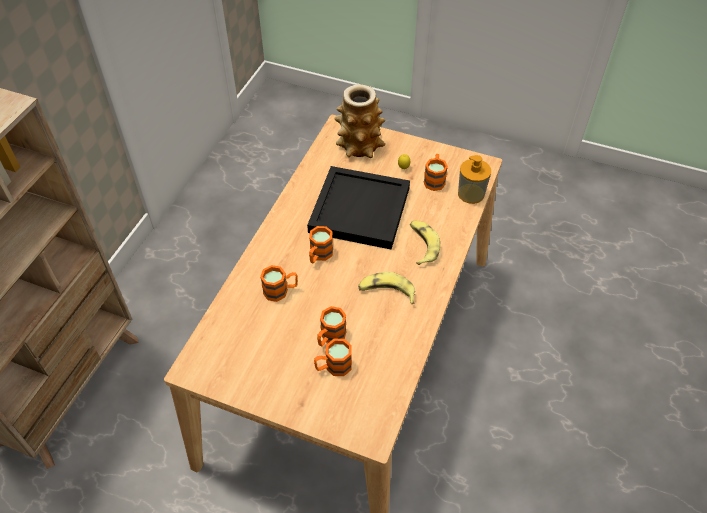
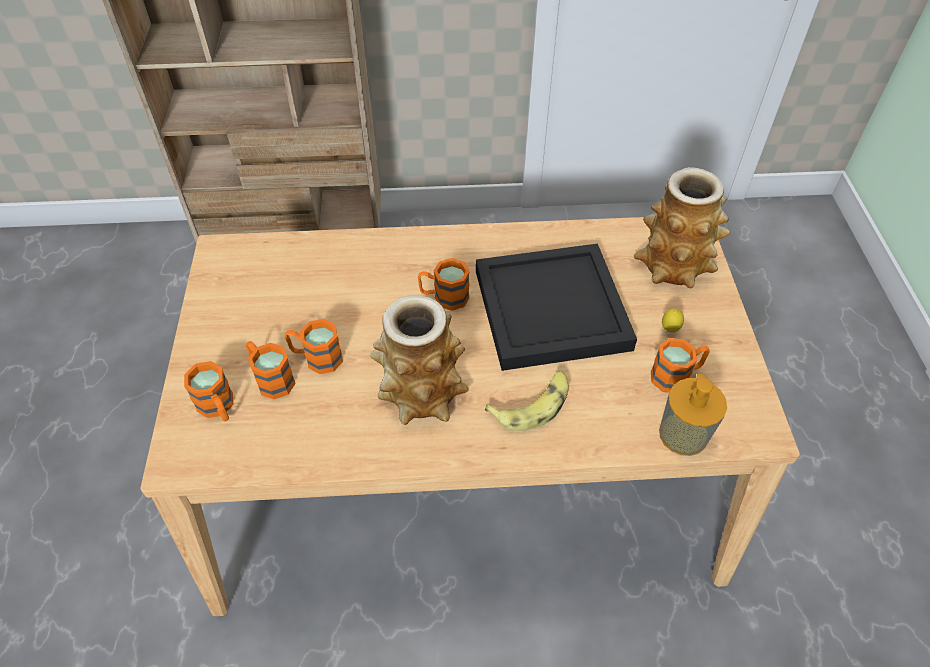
camera: 65 degrees right, 0 degrees up
orange mug [260,265,298,302] -> orange mug moved to [184,361,233,421]
banana [358,272,415,304] -> vase [370,296,469,425]

